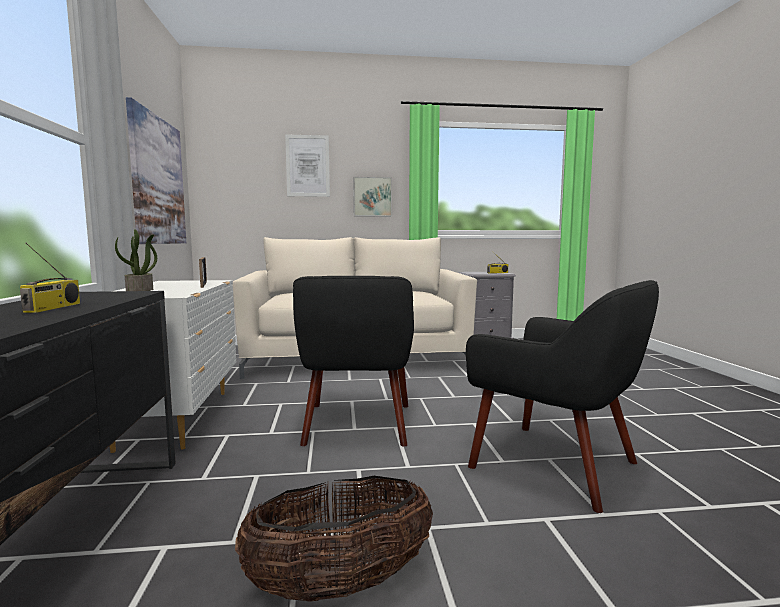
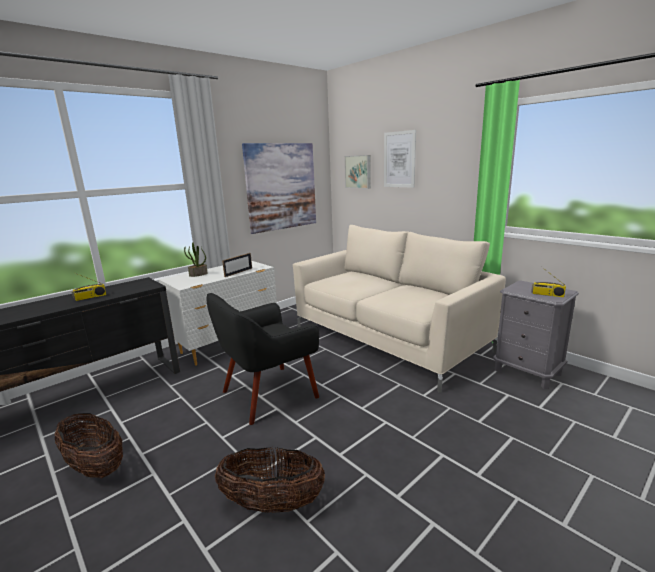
camera: 55 degrees right, 10 degrees up
picture [353,177,392,216] -> picture moved to [345,155,371,189]
black armchair [466,280,659,513] -> basket [215,447,325,513]

